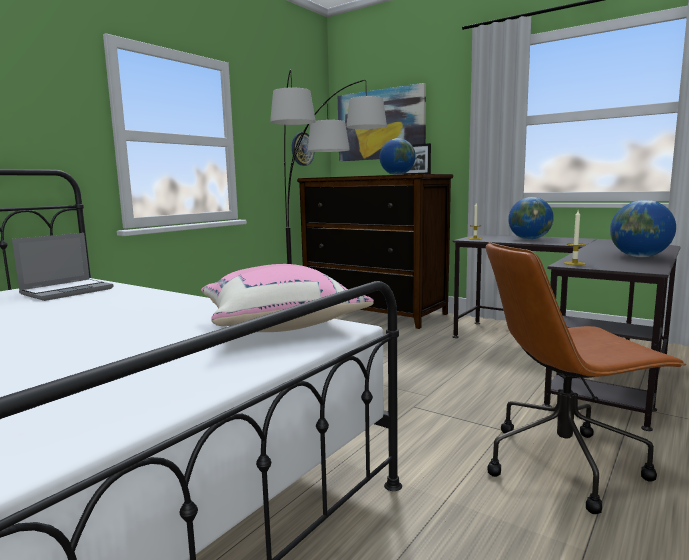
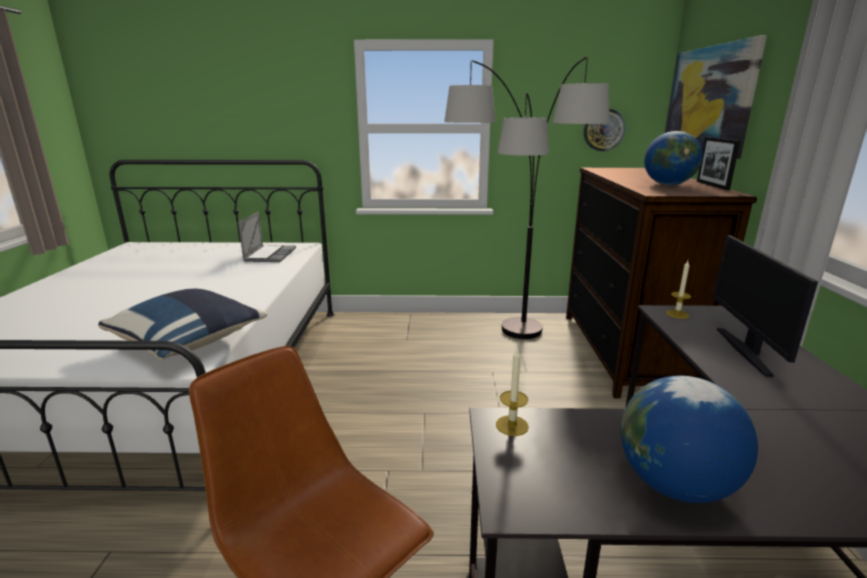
camera: 55 degrees right, 10 degrees up
laptop [12,233,114,301] -> laptop turned 90 degrees counterclockwise [238,211,296,262]
pink pillow [201,264,374,332] -> blue pillow [98,289,267,360]
globe [508,197,554,240] -> monitor [713,235,818,377]

